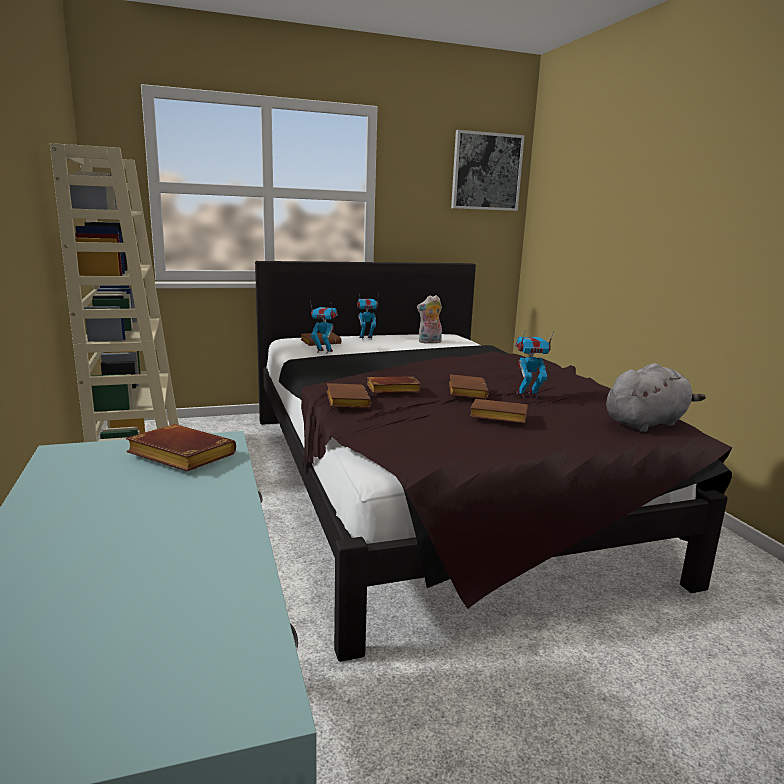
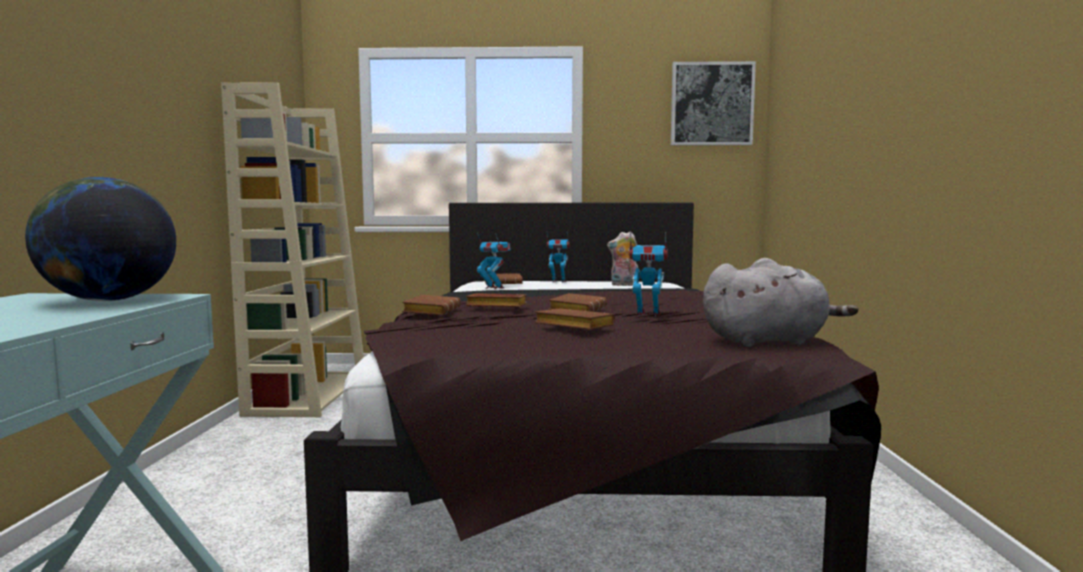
camera: 20 degrees right, 10 degrees down
brown book [126,424,236,472] -> globe [25,177,176,301]

